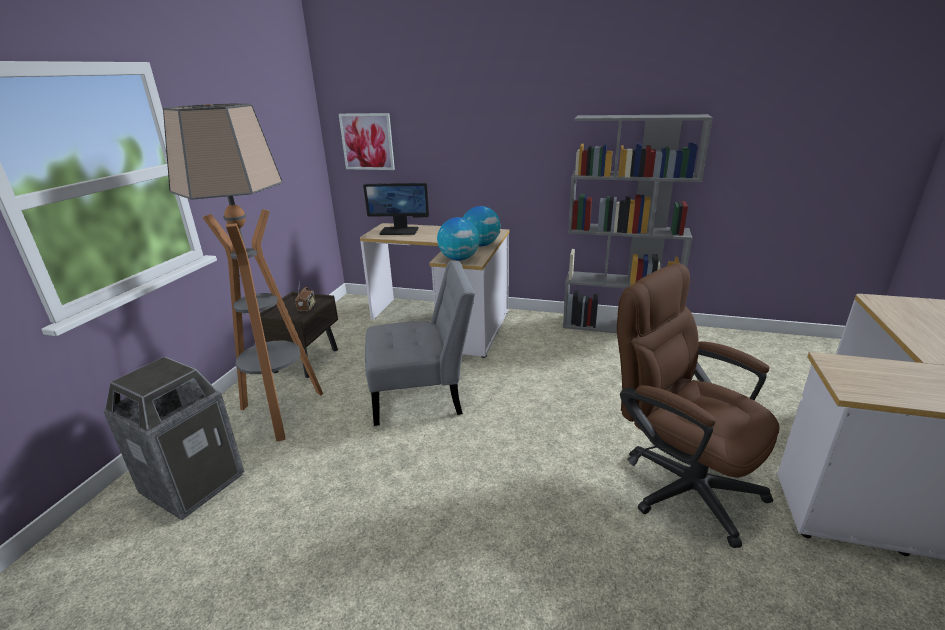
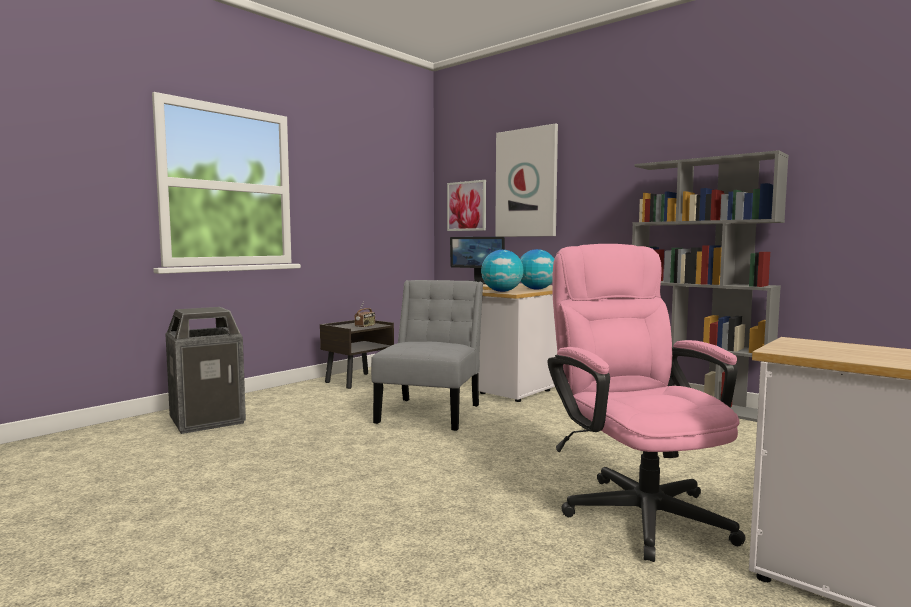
camera: 25 degrees right, 20 degrees down
floor lamp [163,103,323,441] -> none
grey chair [365,261,475,426] -> grey chair turned 90 degrees counterclockwise [371,280,483,431]
brown office chair [617,263,780,548] -> pink office chair [548,244,745,562]
none -> picture [495,123,558,237]

